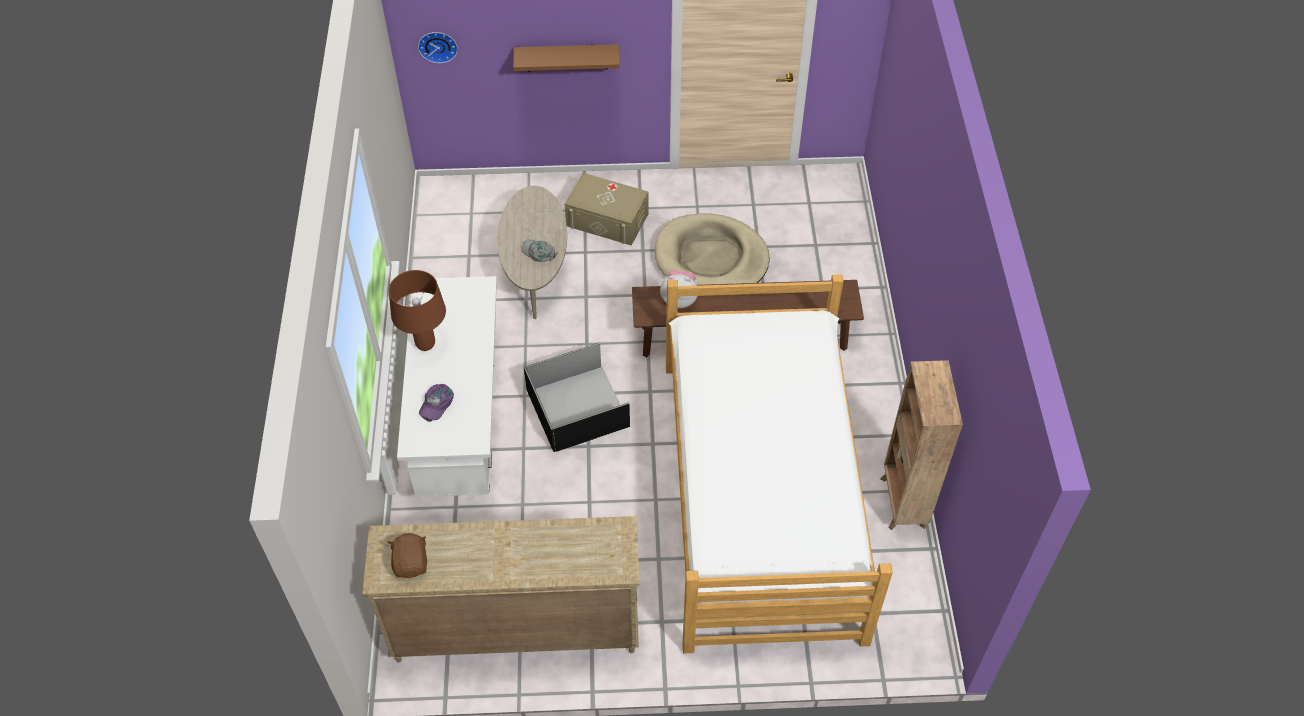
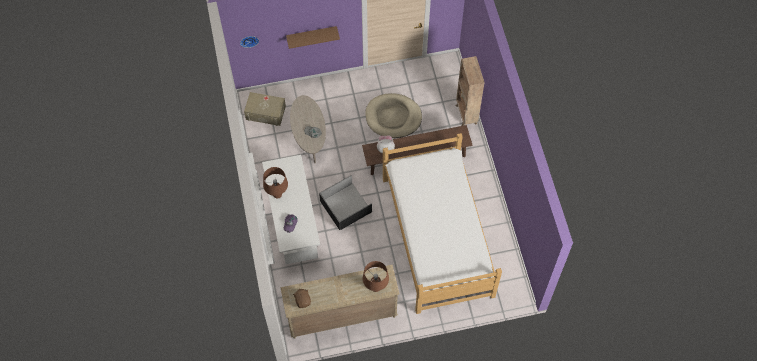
camera: 10 degrees left, 10 degrees up
beige storage box [565,173,649,246] -> beige storage box moved to [244,92,286,126]
brown bookcase [880,360,963,530] -> brown bookcase moved to [456,56,485,126]
none -> brown table lamp [363,261,389,292]

